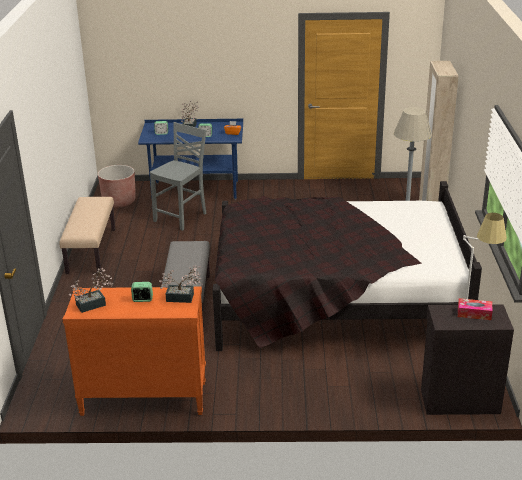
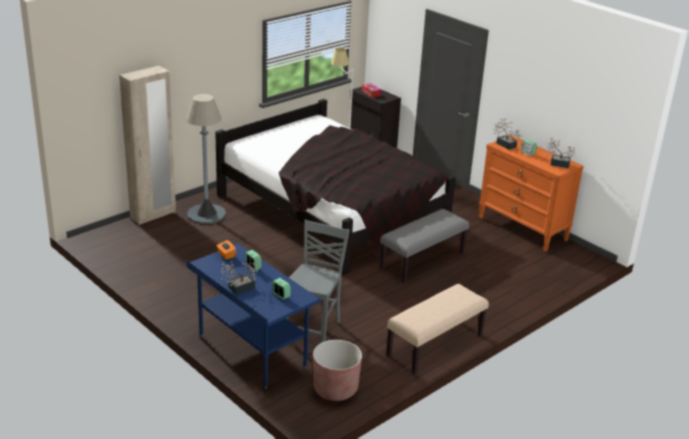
camera: 135 degrees left, 0 degrees up
grey chair [150,122,207,231] -> grey chair turned 120 degrees clockwise [286,220,350,343]

